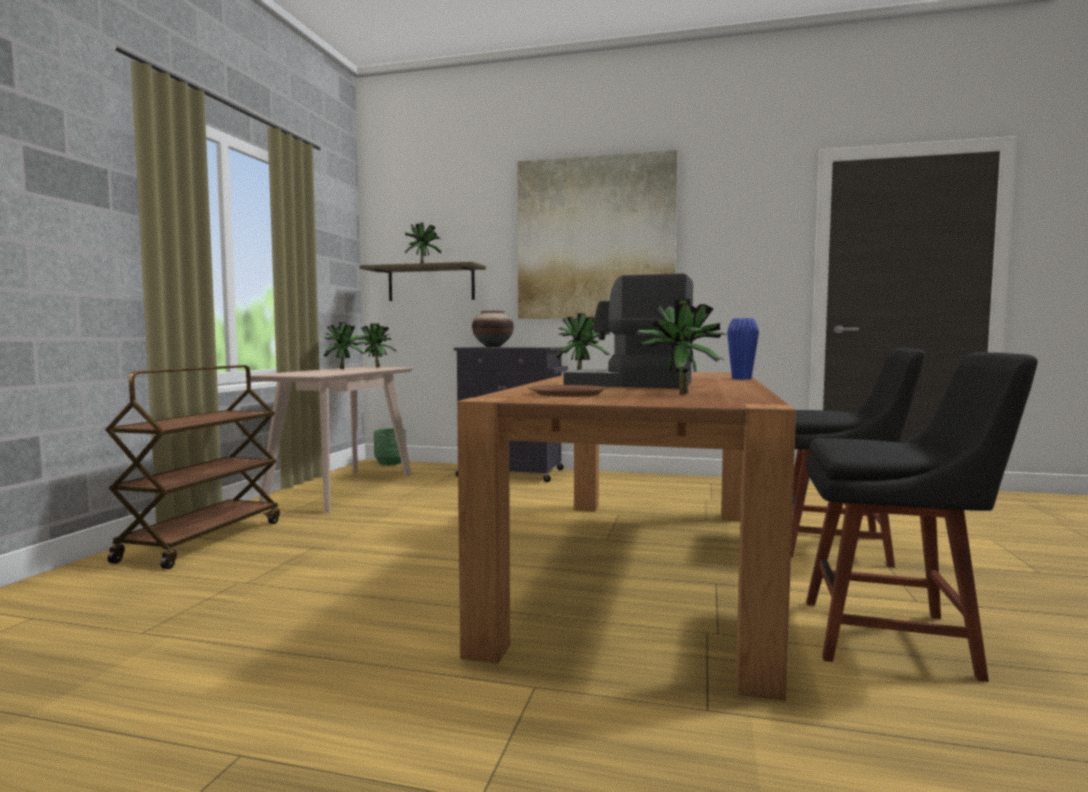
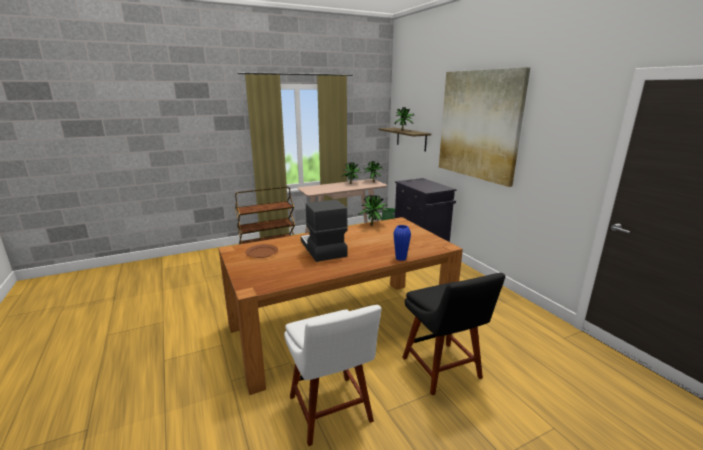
camera: 50 degrees right, 15 degrees up
vase [472,311,514,347] -> none
potted plant [635,299,727,394] -> none
black chair [806,352,1038,682] -> white chair [284,305,381,446]

